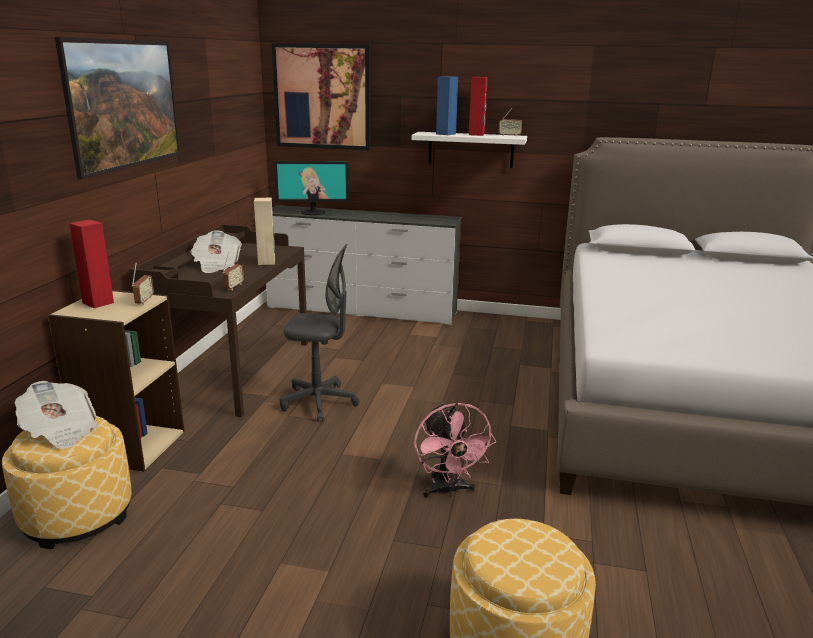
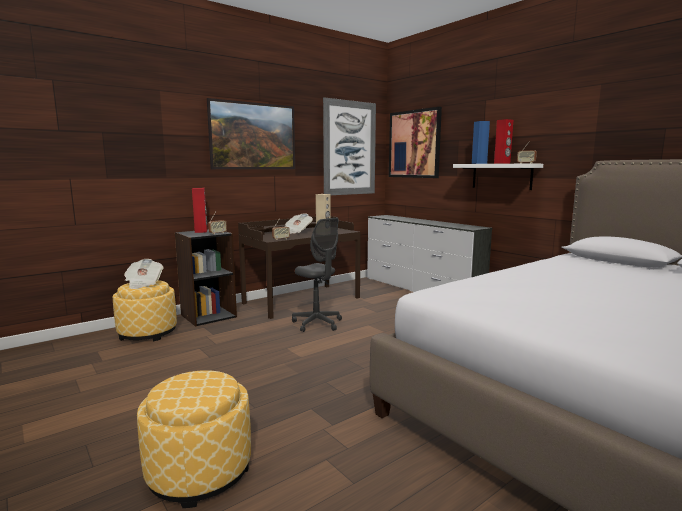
camera: 40 degrees right, 10 degrees down
beige bookcase [48,290,185,472] -> black bookcase [175,230,237,326]
monitor [274,161,349,215] -> none
pink fan [414,402,497,498] -> none
none -> picture [323,97,376,195]

